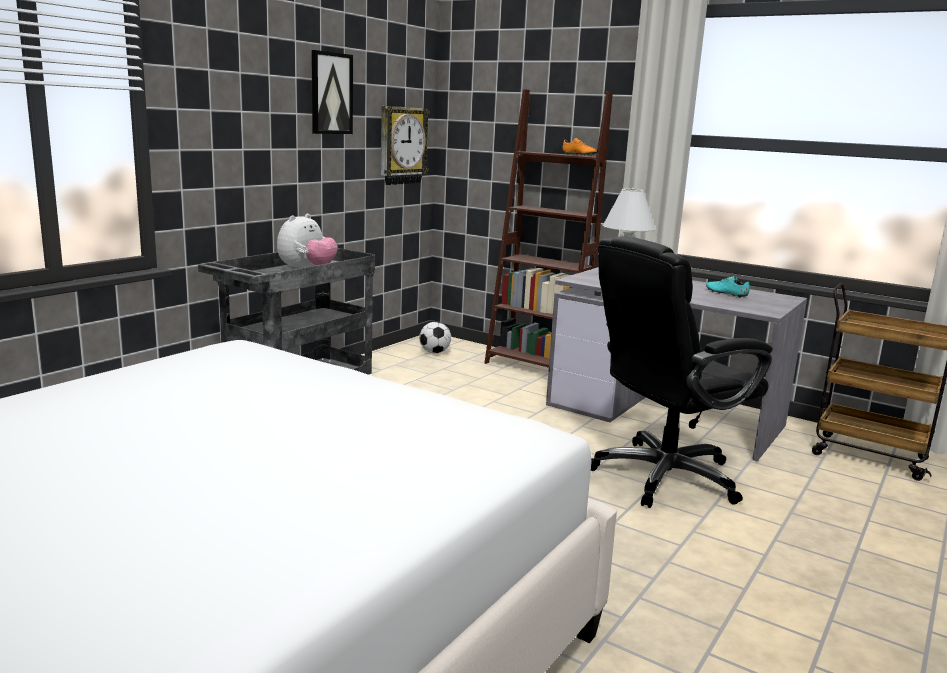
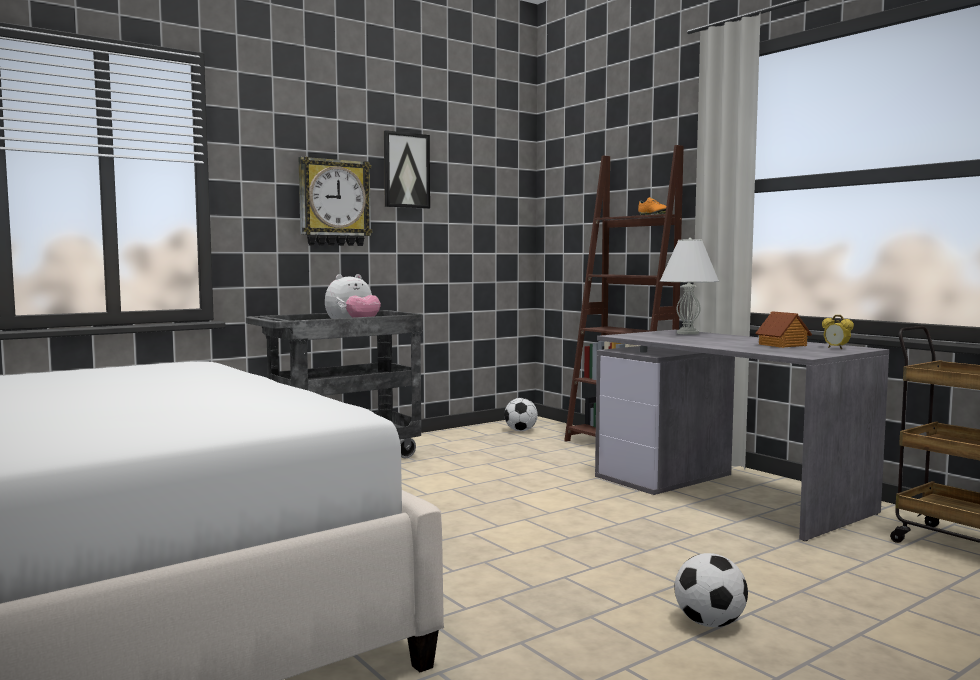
camera: 20 degrees right, 10 degrees down
wall clock [381,106,430,185] -> wall clock moved to [299,157,372,246]
black office chair [591,236,773,508] -> none
turquoise shoe [706,276,750,298] -> toy house [755,311,812,348]
none -> football [674,553,748,627]
none -> alarm clock [822,315,854,349]

